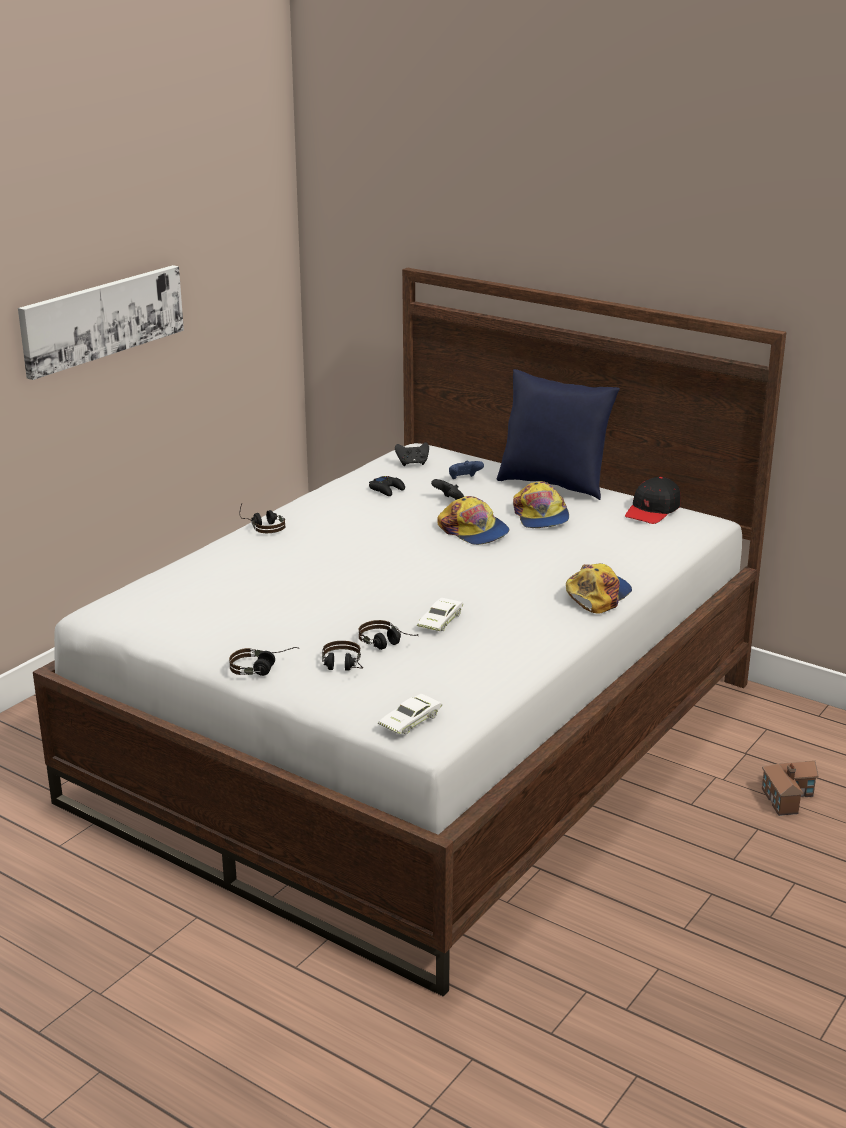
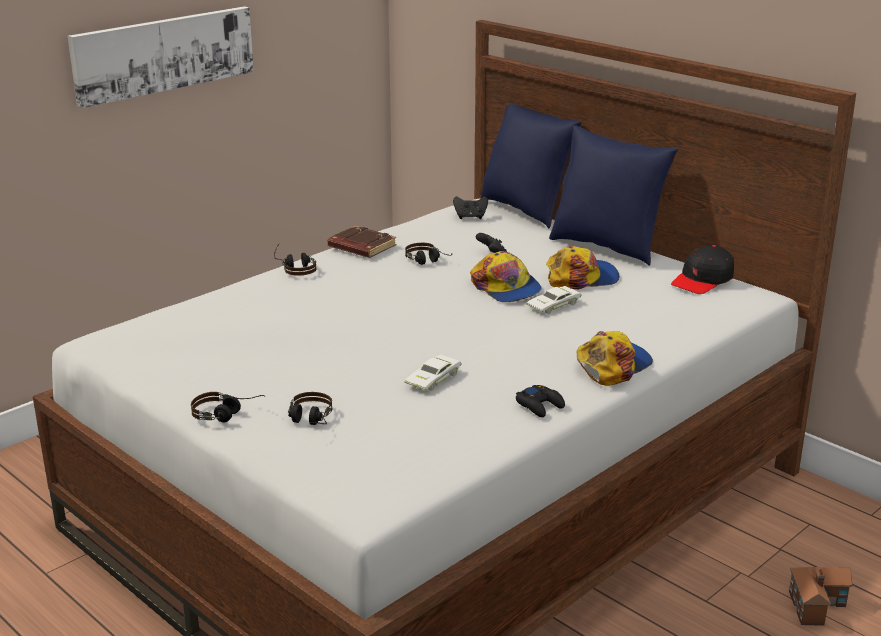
camera: 10 degrees right, 0 degrees up
headphones [359,620,419,650] -> headphones moved to [405,243,453,265]
black game controller [369,476,405,496] -> black game controller moved to [516,385,565,417]
white toy car [378,694,442,734] -> white toy car moved to [526,286,582,314]
blue game controller [449,461,484,479] -> none
cap [513,481,569,528] -> cap turned 105 degrees counterclockwise [546,245,619,289]
none -> brown book [328,226,396,258]
none -> blue pillow [481,104,582,228]

